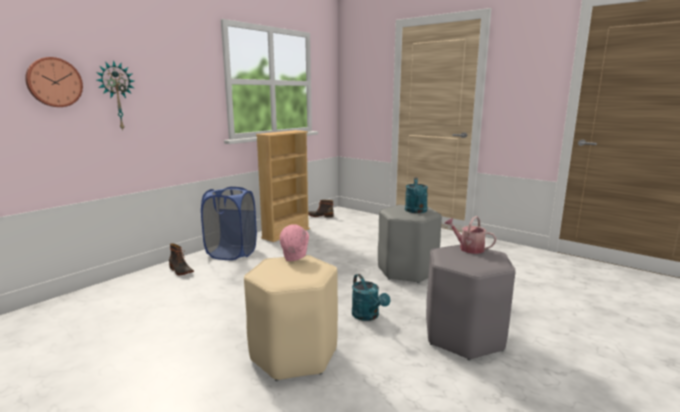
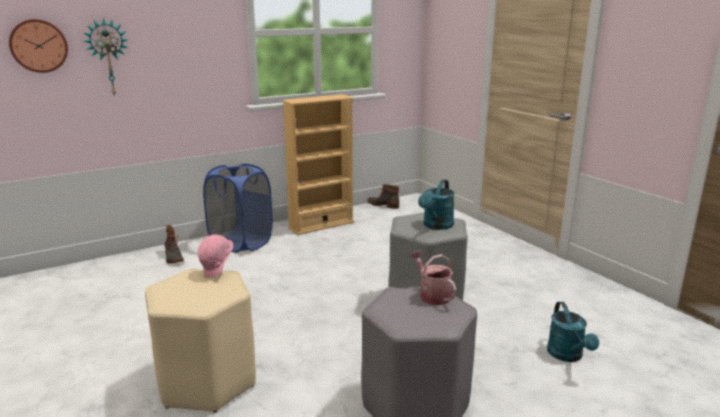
camera: 20 degrees right, 5 degrees up
turquoise watering can [352,274,390,321] -> turquoise watering can moved to [547,302,599,362]

